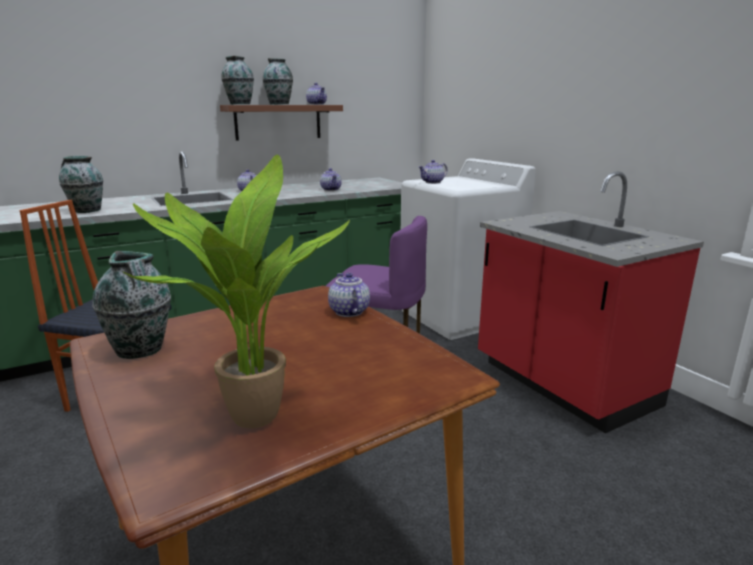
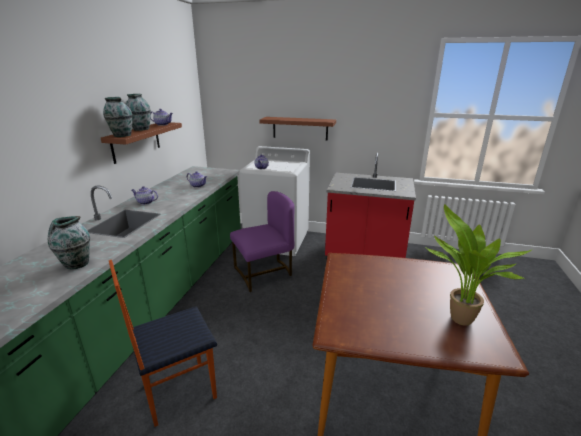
camera: 45 degrees left, 5 degrees up
vase [92,251,171,359] -> none
teapot [328,273,370,317] -> none
none -> brown shelf [259,117,336,141]

